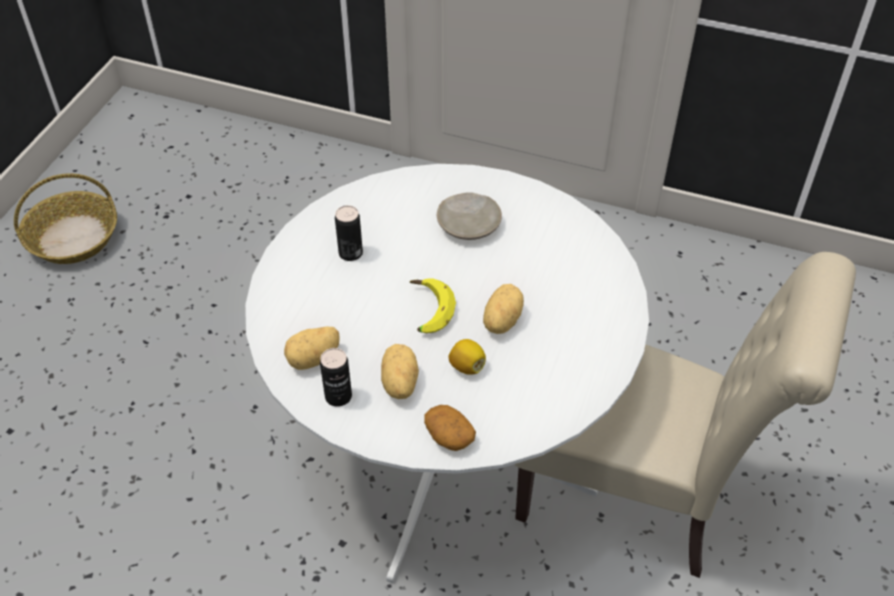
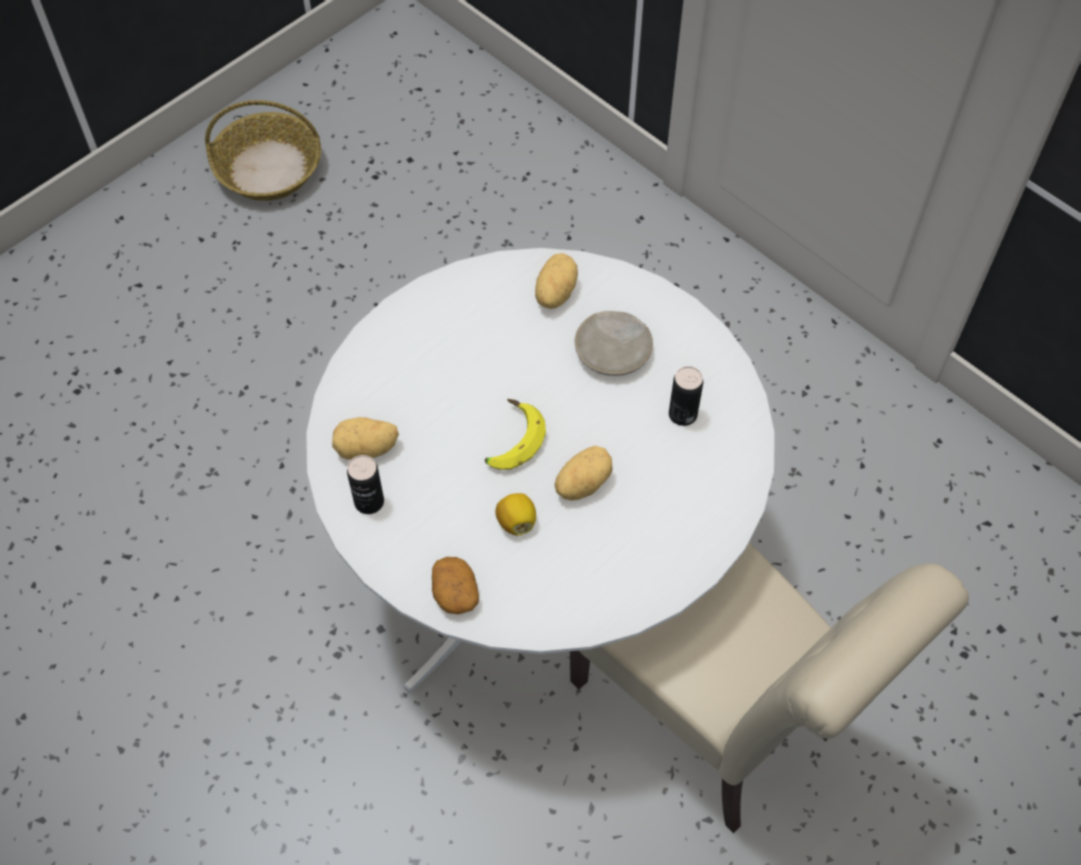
camera: 25 degrees right, 10 degrees up
can [335,205,363,261] -> can moved to [669,366,703,426]
potato [381,344,419,399] -> potato moved to [535,253,578,309]

